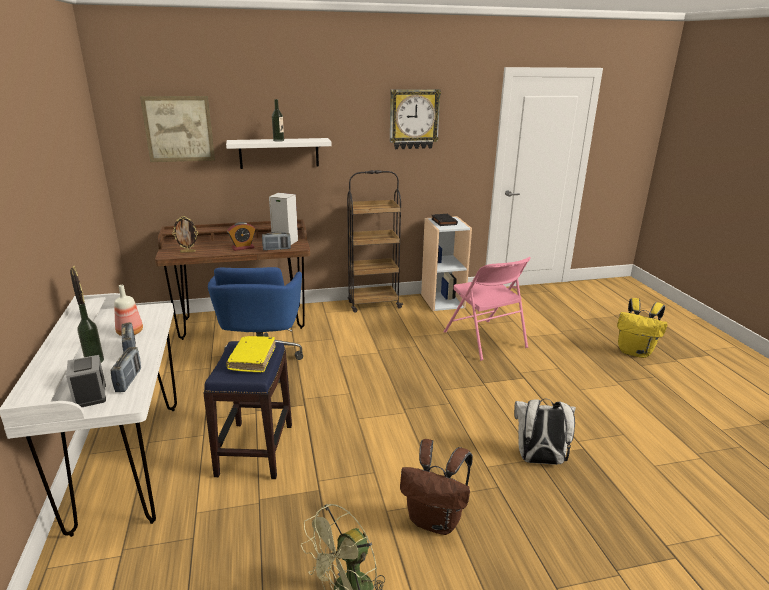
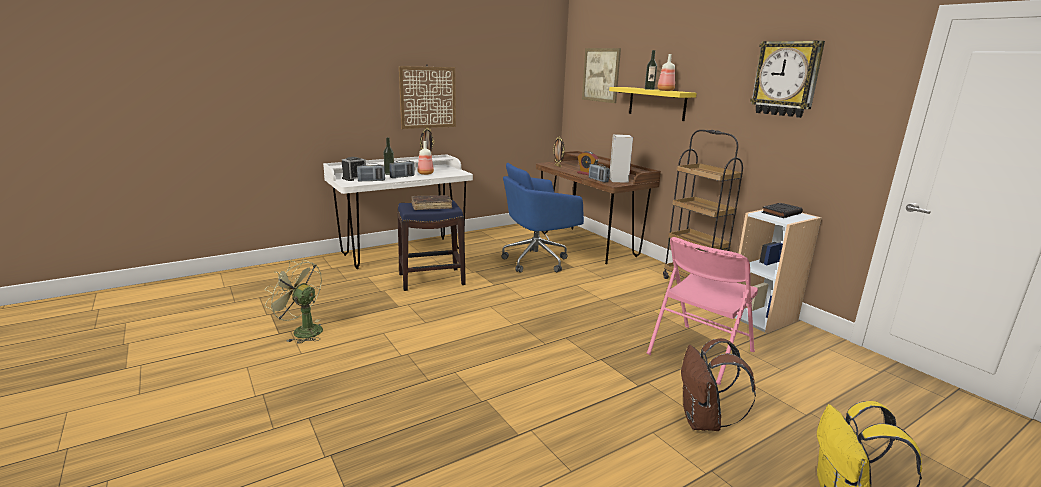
camera: 70 degrees right, 5 degrees down
white shelf [226,138,332,169] -> yellow shelf [609,87,697,121]
yellow book [226,336,275,372] -> brown book [411,195,452,210]
brown backpack [400,439,473,535] -> brown backpack moved to [681,338,756,431]
white backpack [514,399,576,465] -> none
none -> picture [399,64,456,129]
none -> bottle [658,54,675,91]

